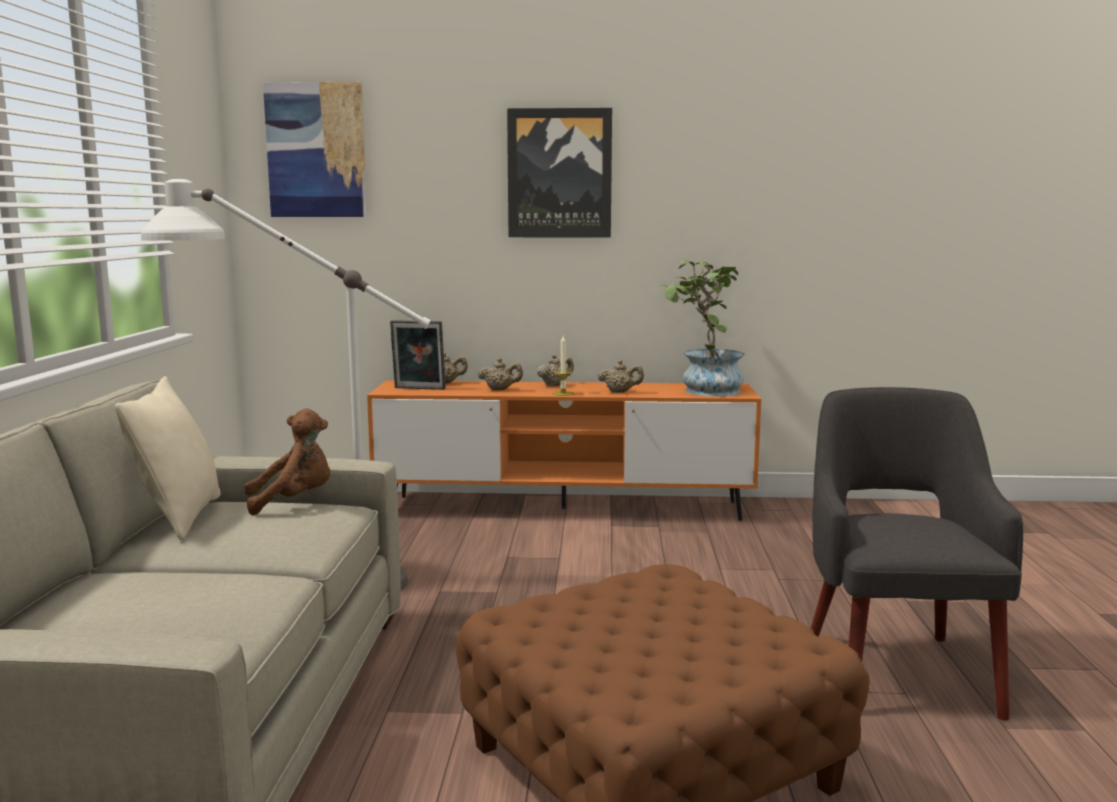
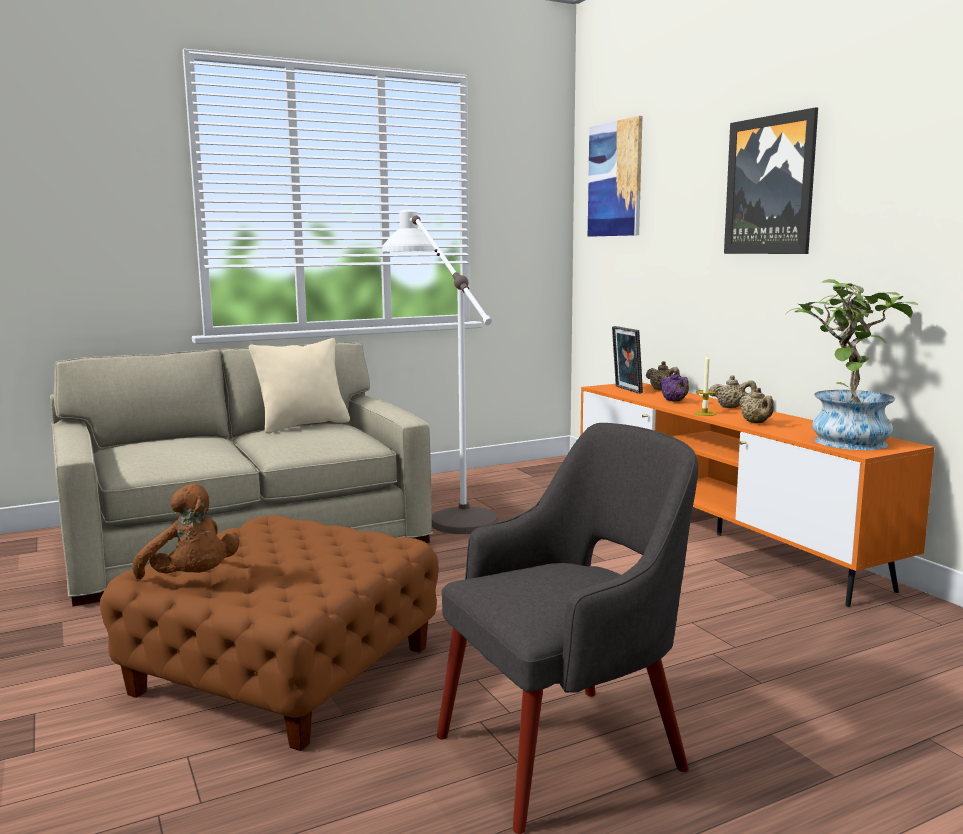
camera: 60 degrees right, 0 degrees up
brown plush toy [244,408,330,515] -> brown plush toy moved to [132,483,239,579]
beige teapot [478,358,523,390] -> purple teapot [660,370,689,402]

